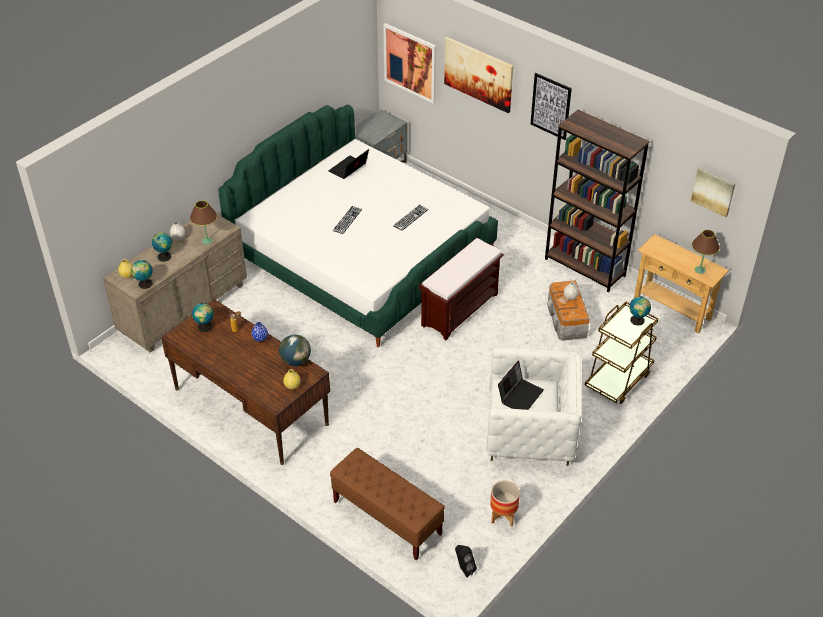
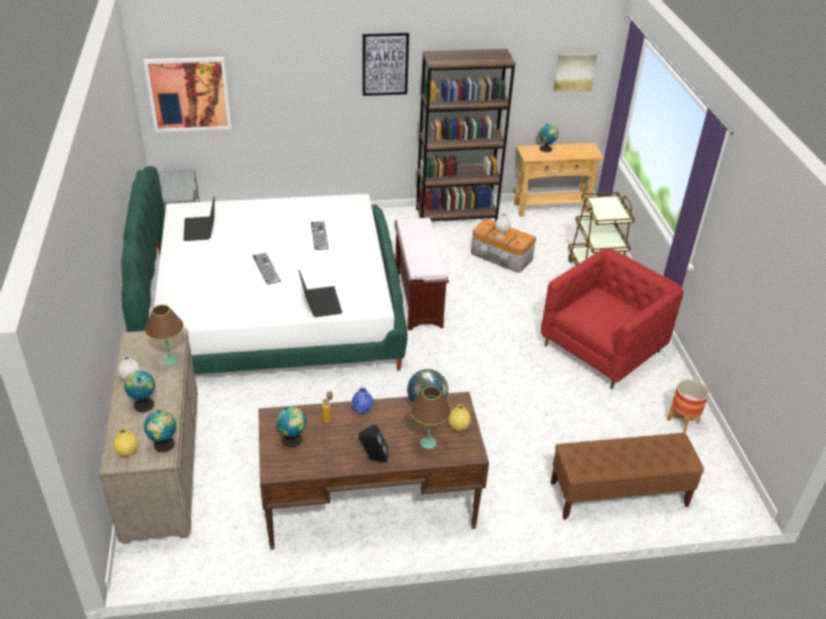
camera: 50 degrees left, 5 degrees down
picture [444,37,513,113] -> none
black speaker [455,545,477,577] -> black speaker moved to [359,425,389,463]
white armchair [486,347,582,466] -> red armchair [541,248,683,389]
laptop [498,361,544,410] -> laptop moved to [298,270,342,317]
globe [629,296,651,326] -> globe moved to [539,123,558,152]
brown table lamp [692,230,720,274] -> brown table lamp moved to [410,386,451,449]

